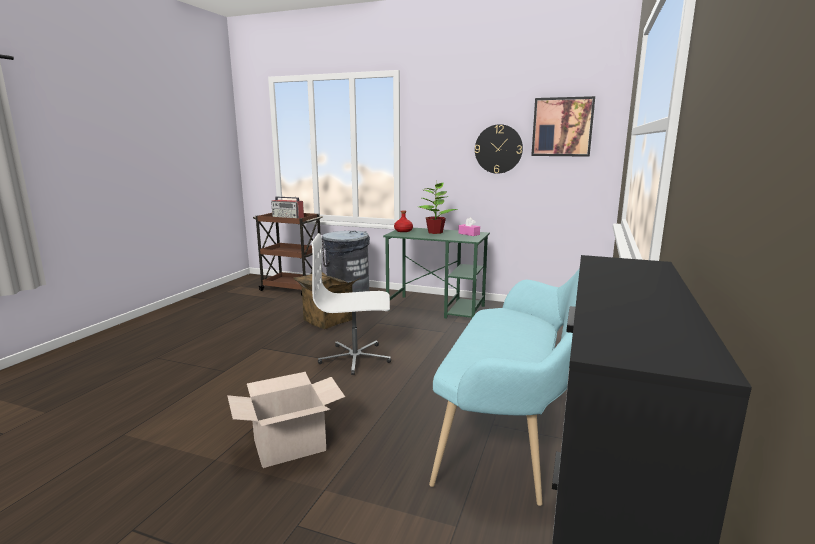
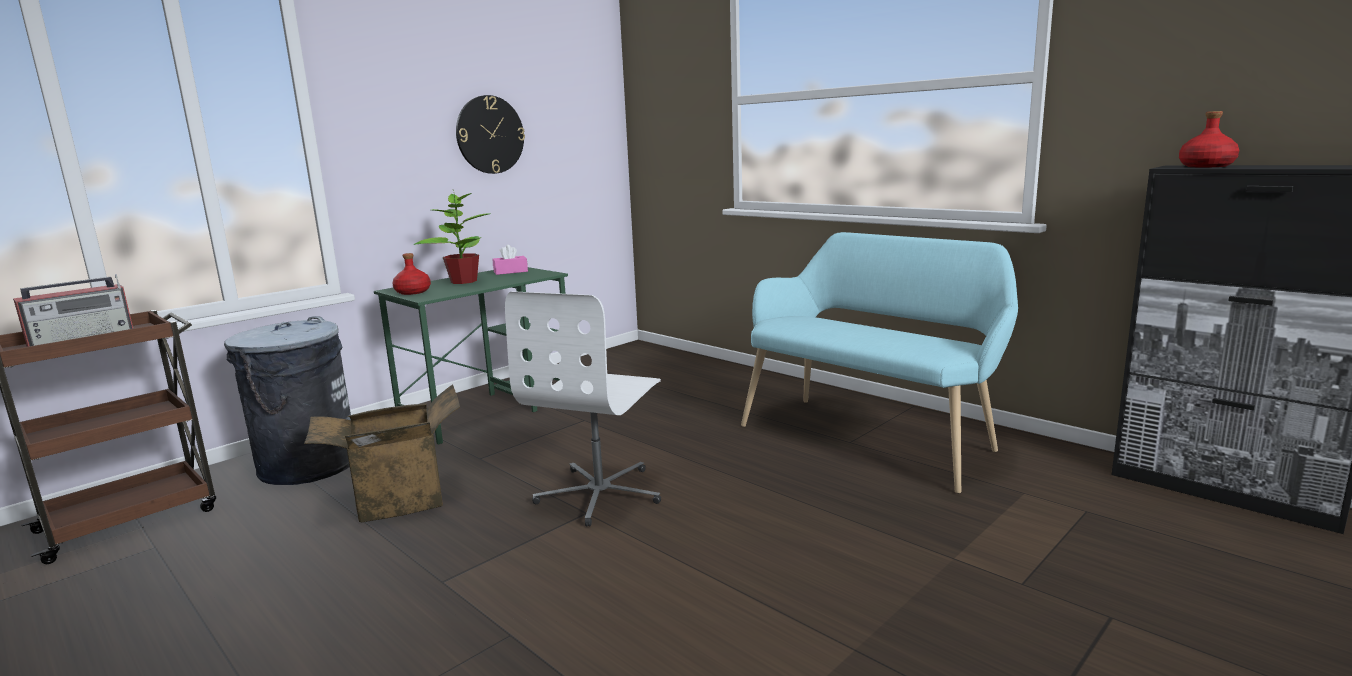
camera: 65 degrees left, 0 degrees up
cardboard box [227,372,345,468] -> none
picture [531,96,595,157] -> none
none -> red bottle [1179,111,1239,167]

